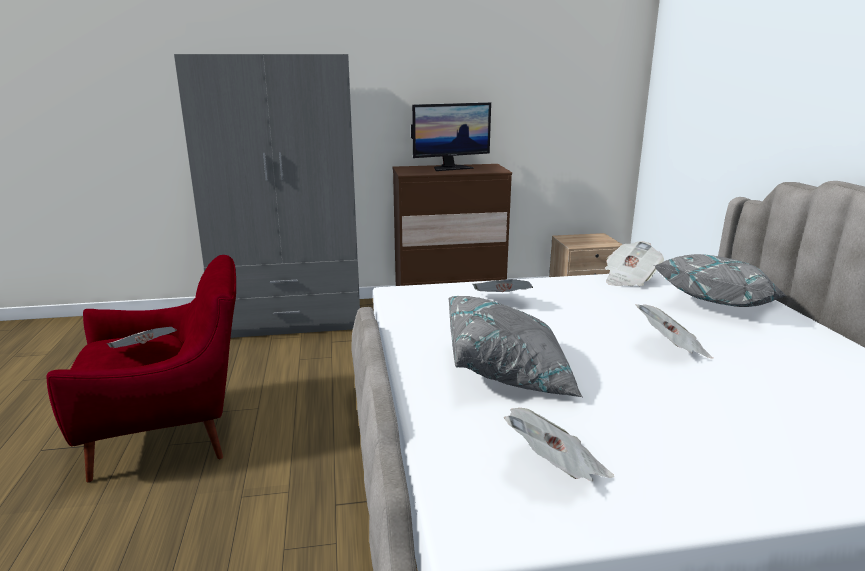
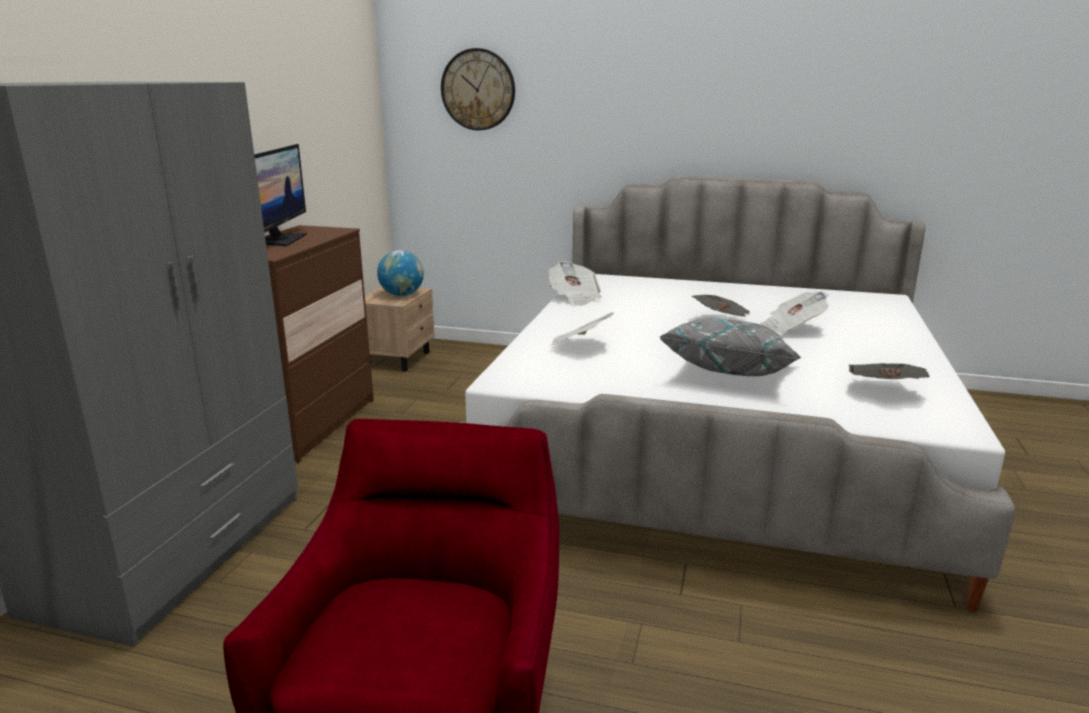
camera: 65 degrees left, 0 degrees up
newspaper [107,327,177,348] -> newspaper moved to [760,292,829,334]
grey pillow [655,254,786,307] -> none
none -> globe [377,250,424,296]
none -> wall clock [441,48,515,130]

